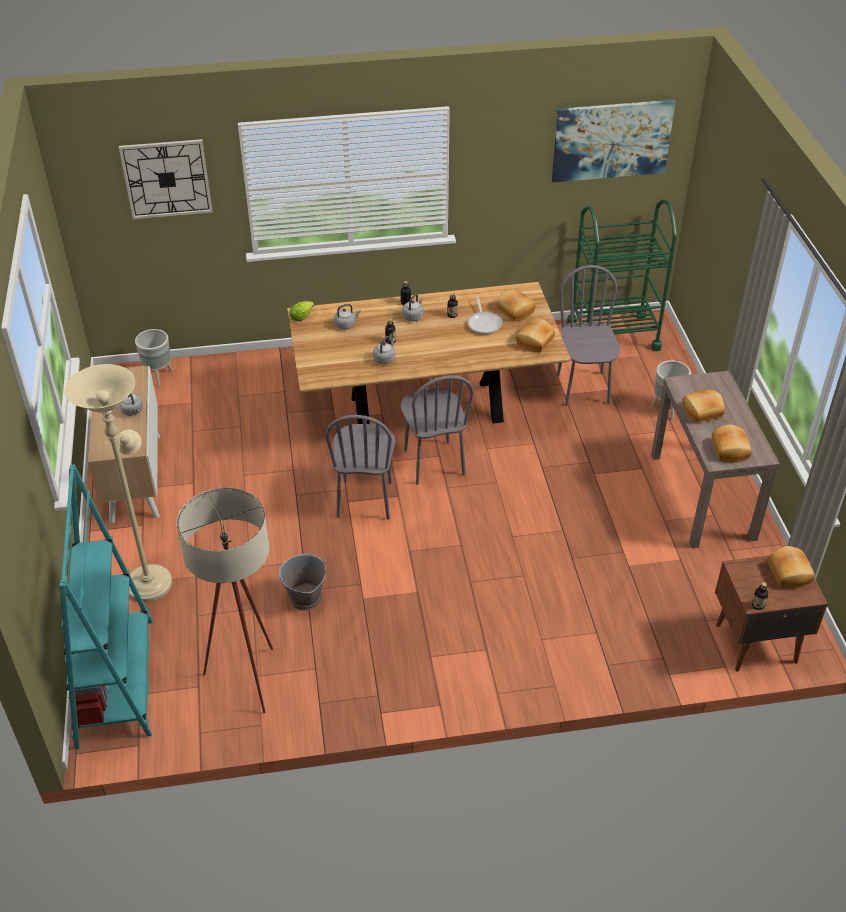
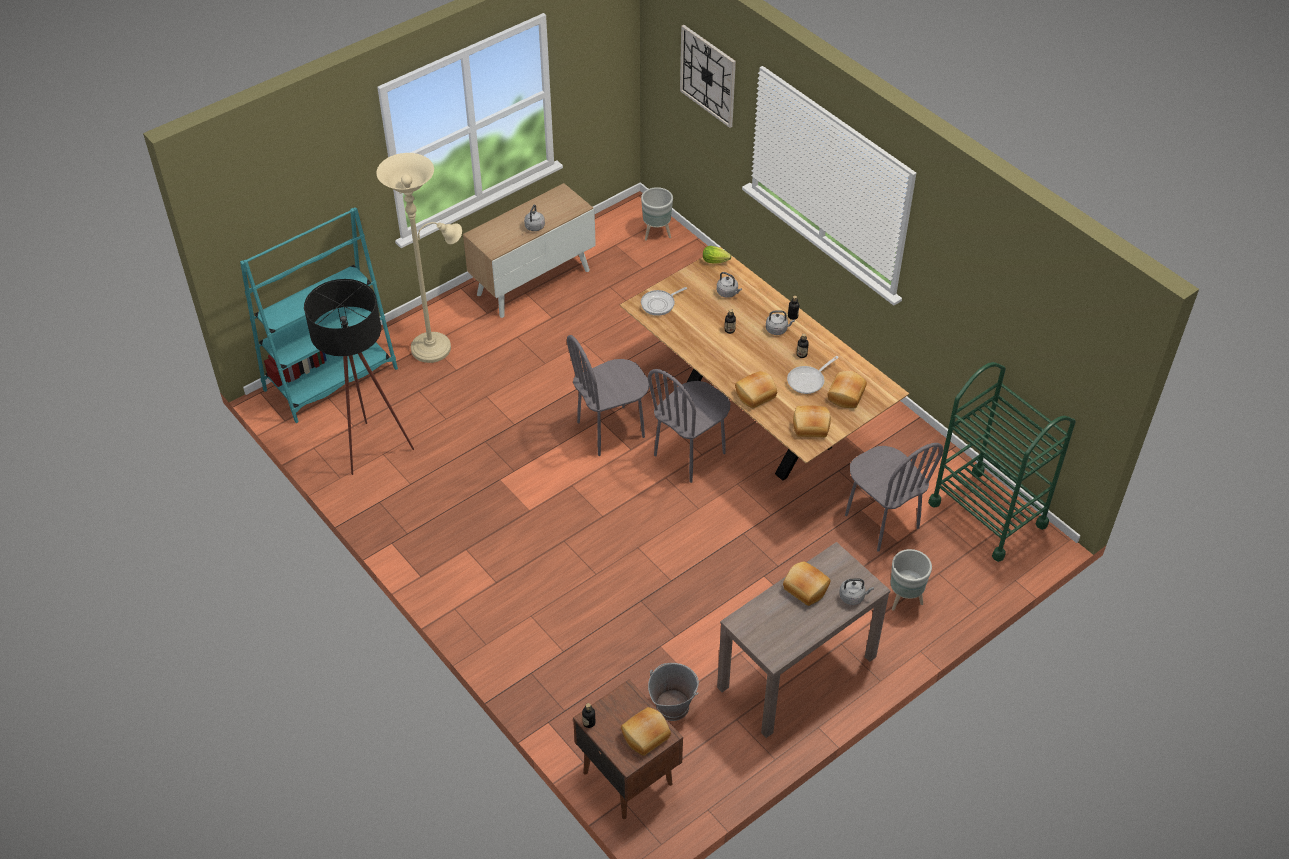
camera: 60 degrees right, 5 degrees up
beige floor lamp [176,487,273,713] -> black floor lamp [304,279,414,475]
grey bucket [278,554,326,611] -> grey bucket moved to [648,663,699,721]
grey kettle [373,336,395,364] -> grey kettle moved to [839,579,874,605]
picture [552,100,676,183] -> none
grey chair [557,265,620,406] -> grey chair turned 90 degrees clockwise [845,443,943,551]
bread [712,425,752,463] -> bread moved to [735,371,777,408]
none -> frying pan [641,287,687,316]

